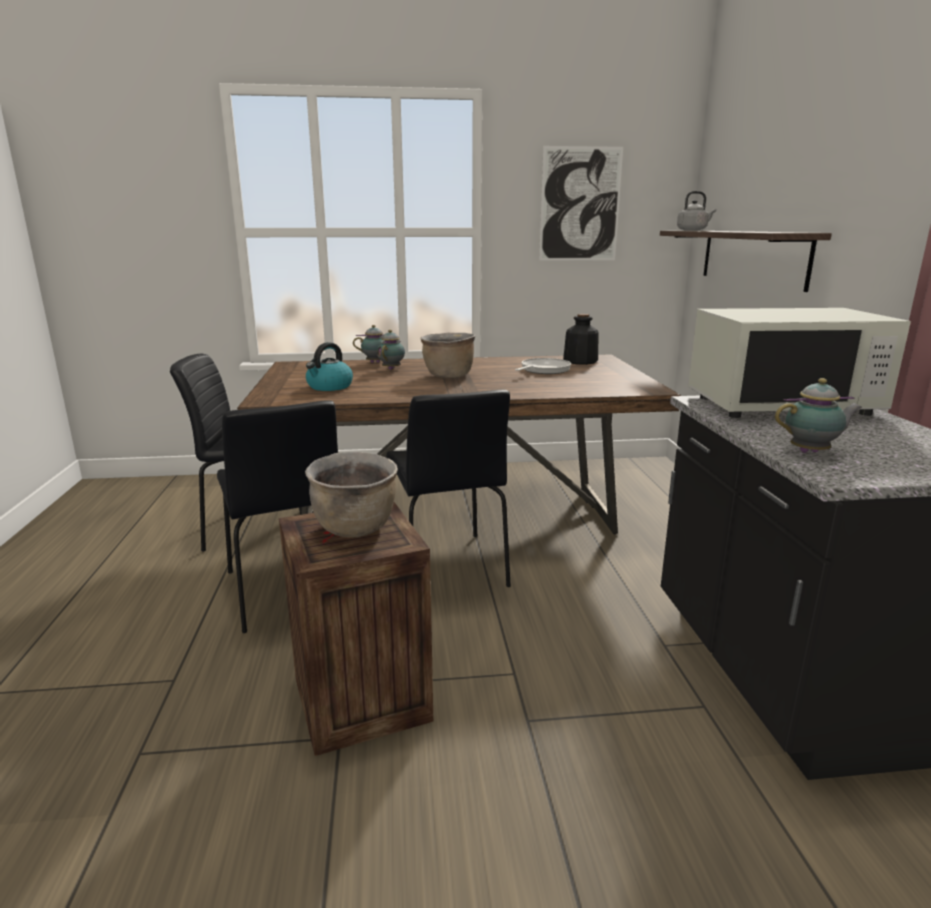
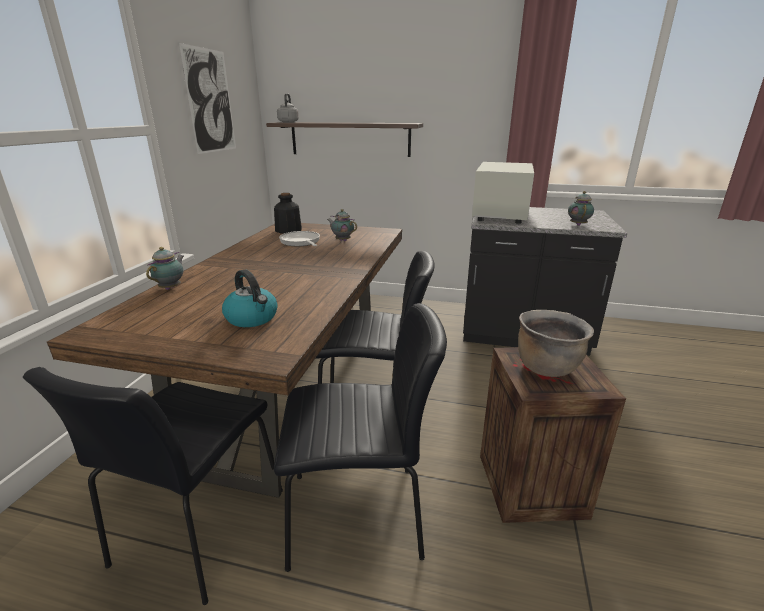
camera: 70 degrees left, 5 degrees up
teapot [377,330,405,370] -> teapot moved to [327,209,357,241]
brown cooking pot [420,333,475,378] -> none

